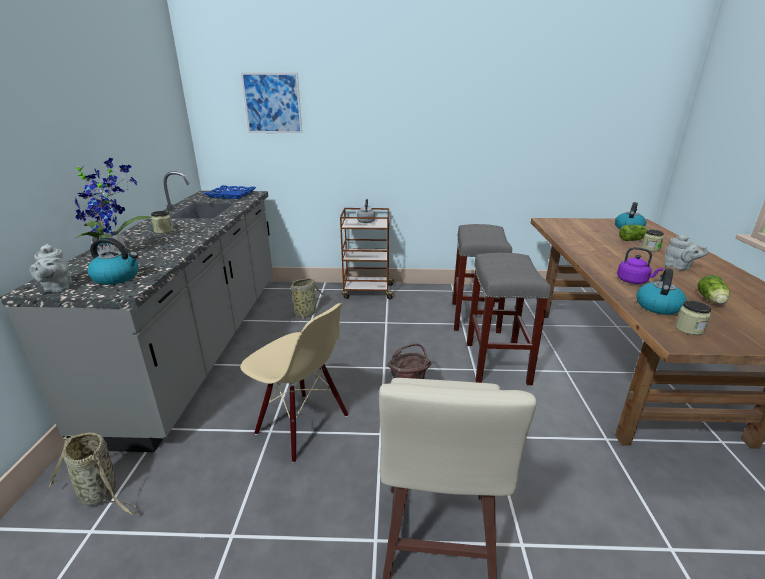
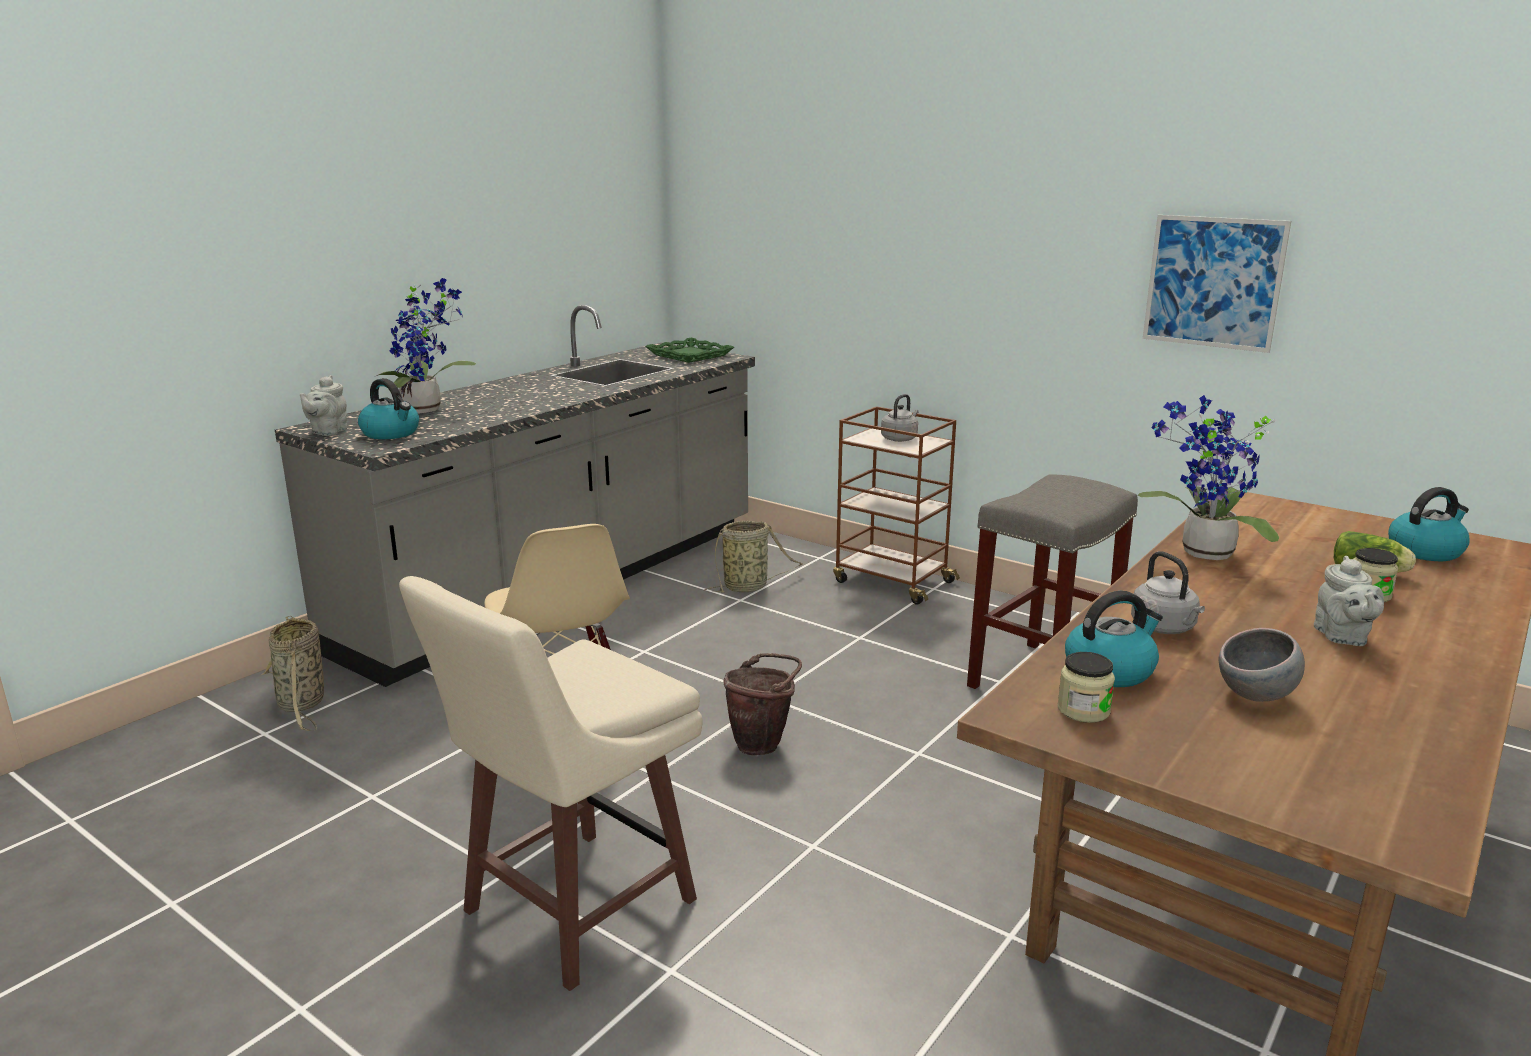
camera: 35 degrees right, 5 degrees down
jar [151,211,173,233] -> none
blue tray [204,185,256,199] -> green tray [645,338,734,363]
picture [241,73,302,133] -> picture moved to [1143,215,1291,353]
grey stool [467,253,551,385] -> none
purple kettle [617,247,663,284] -> grey kettle [1131,551,1205,634]
lettuce [697,275,730,304] -> grey bowl [1218,628,1305,702]
none -> potted plant [1138,395,1279,560]

